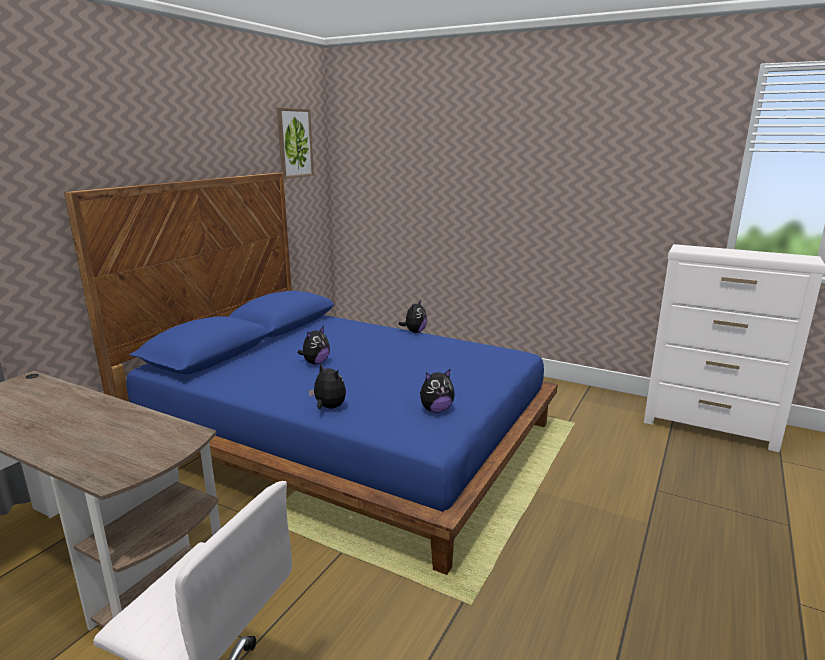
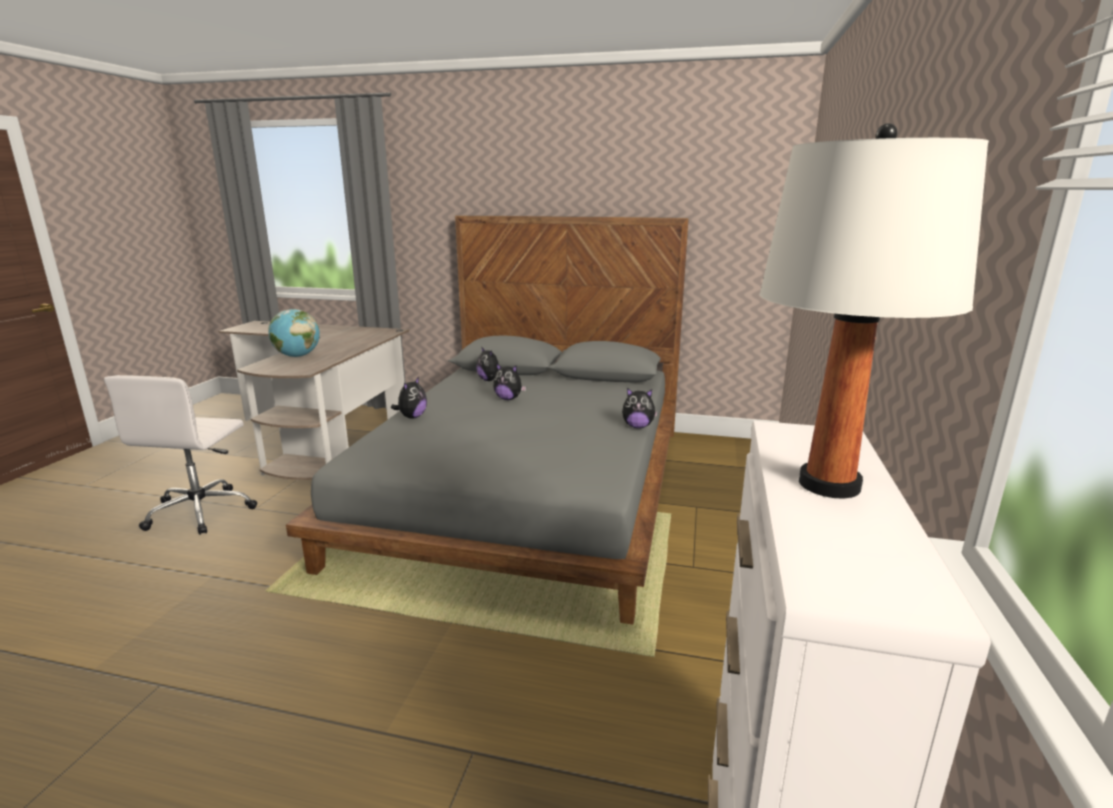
camera: 75 degrees right, 0 degrees up
blue bed [64,173,558,575] -> grey bed [286,215,689,625]
picture [277,108,314,179] -> none
plush toy [420,369,455,413] -> plush toy moved to [476,346,499,381]
none -> globe [268,309,320,357]
none -> white table lamp [759,123,989,499]

